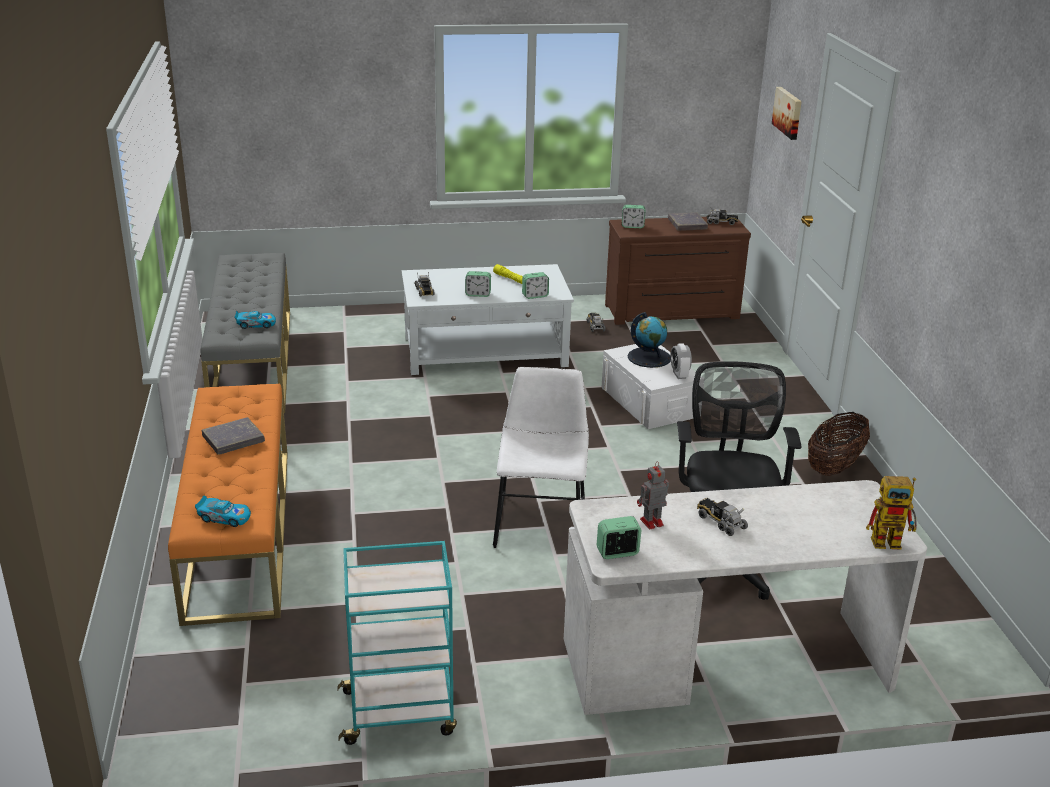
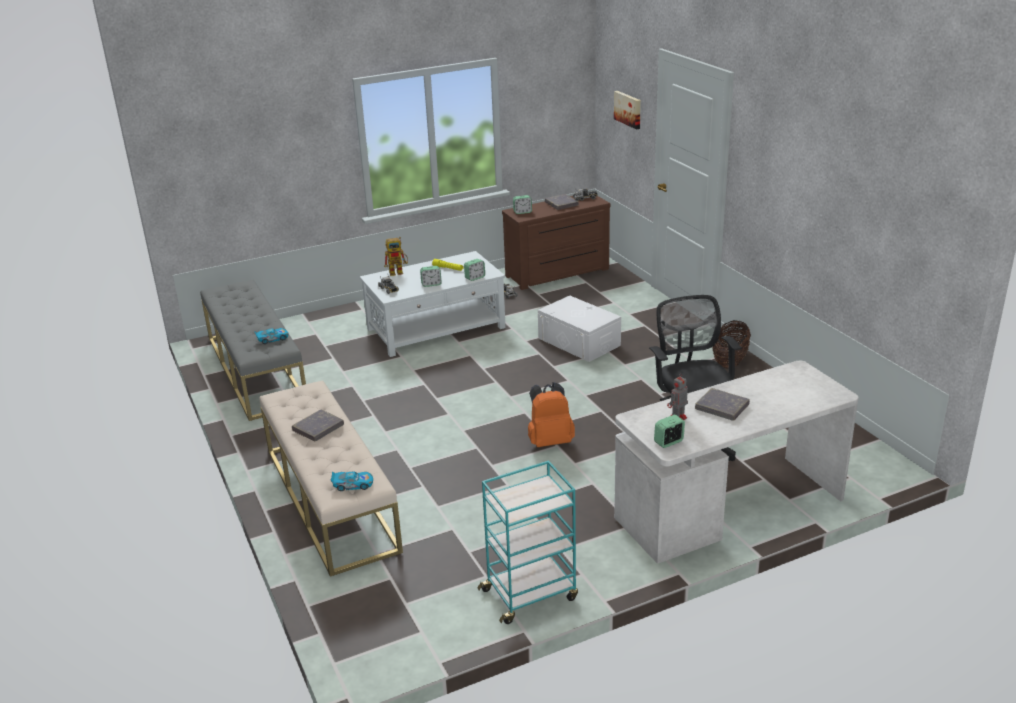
camera: 15 degrees left, 0 degrees up
orange bench [168,384,288,626] -> beige bench [260,380,403,577]
white chair [493,367,589,548] -> orange backpack [528,382,575,447]
globe [628,312,671,368] -> none
alarm clock [671,343,692,379] -> none
toy truck [697,498,748,536] -> grey book [695,388,750,421]
toy robot [866,476,917,550] -> toy robot moved to [384,237,408,276]

